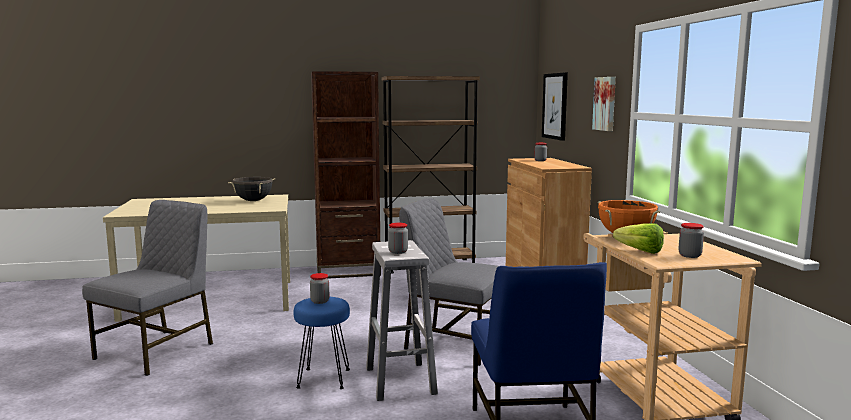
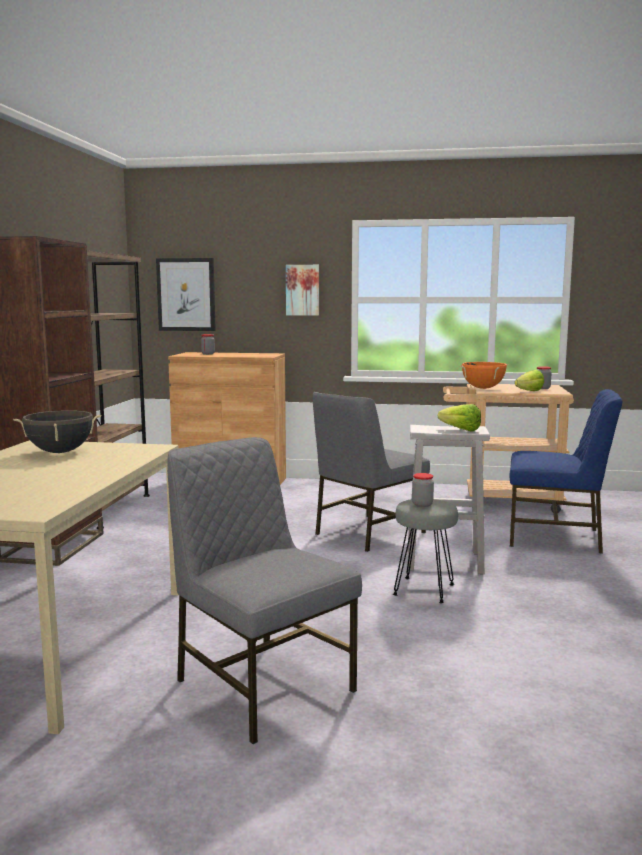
camera: 70 degrees left, 0 degrees up
blue stool [294,297,350,389] -> grey stool [393,499,458,603]
jar [388,223,408,254] -> lettuce [438,404,481,432]

